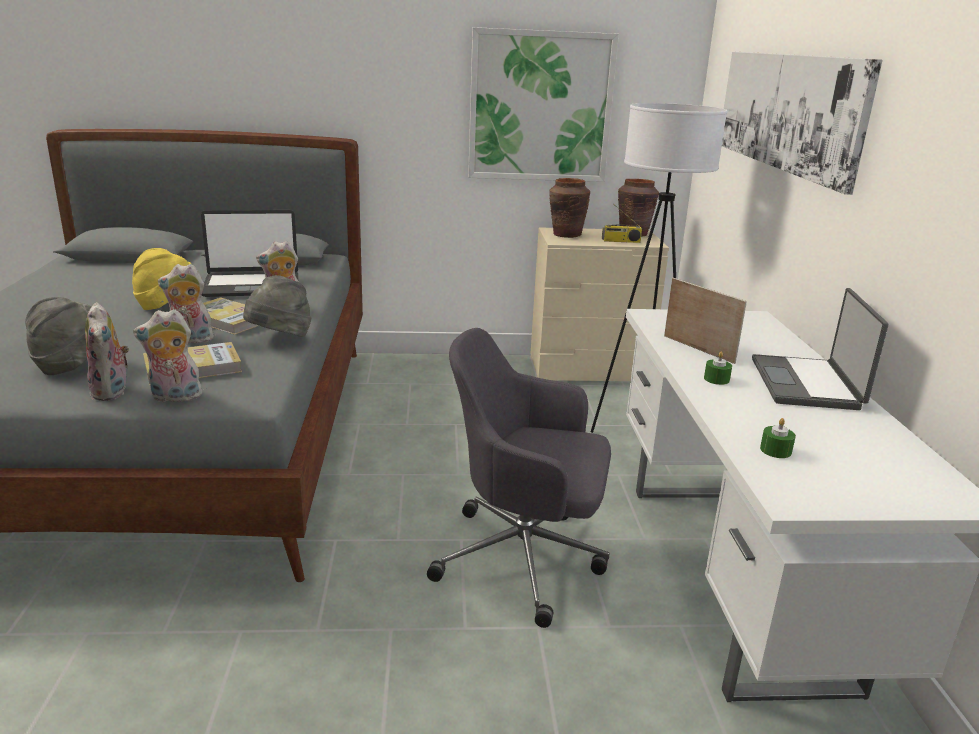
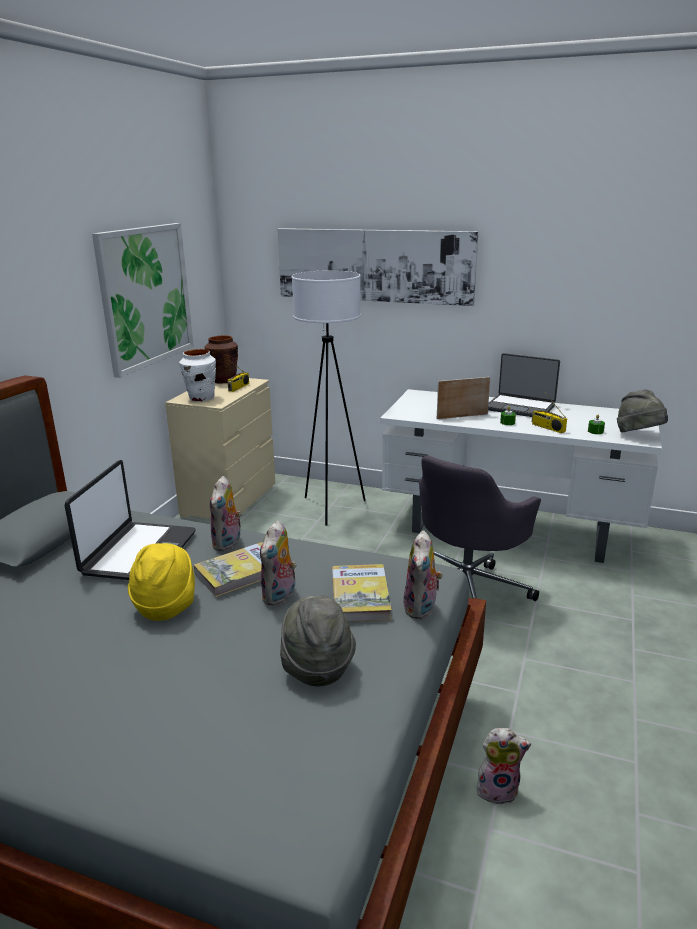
camera: 65 degrees left, 0 degrees up
plush toy [85,302,129,401] -> plush toy moved to [476,728,531,805]
grey hat [243,275,312,337] -> grey hat moved to [617,389,668,433]
brown vase [549,178,590,238] -> white vase [179,349,216,402]
none -> radio [532,394,567,433]

